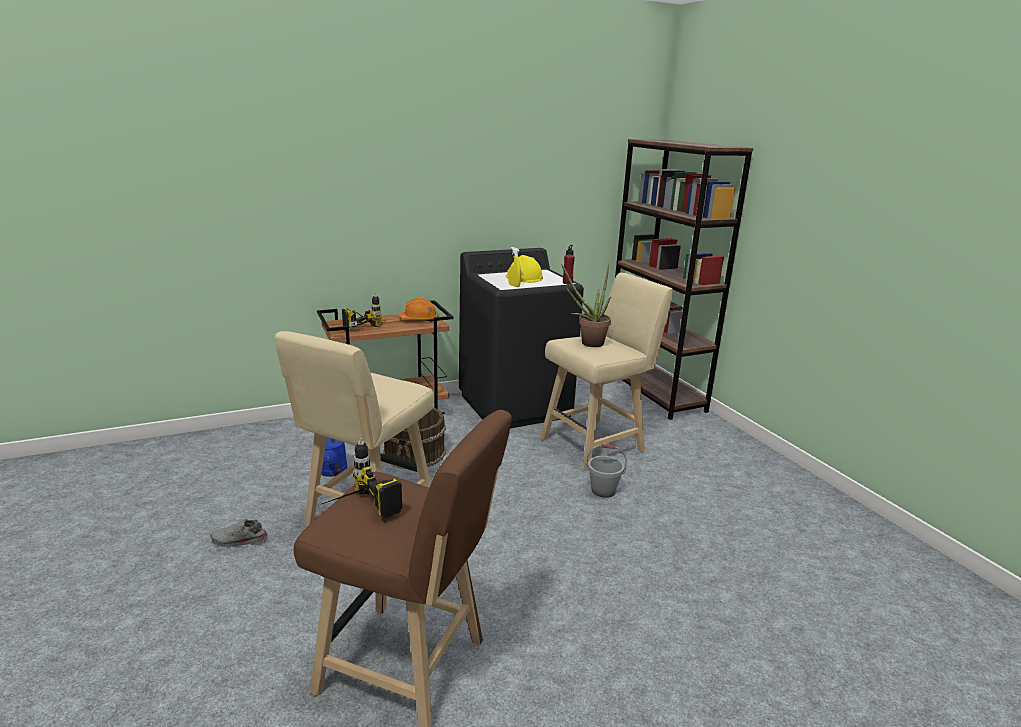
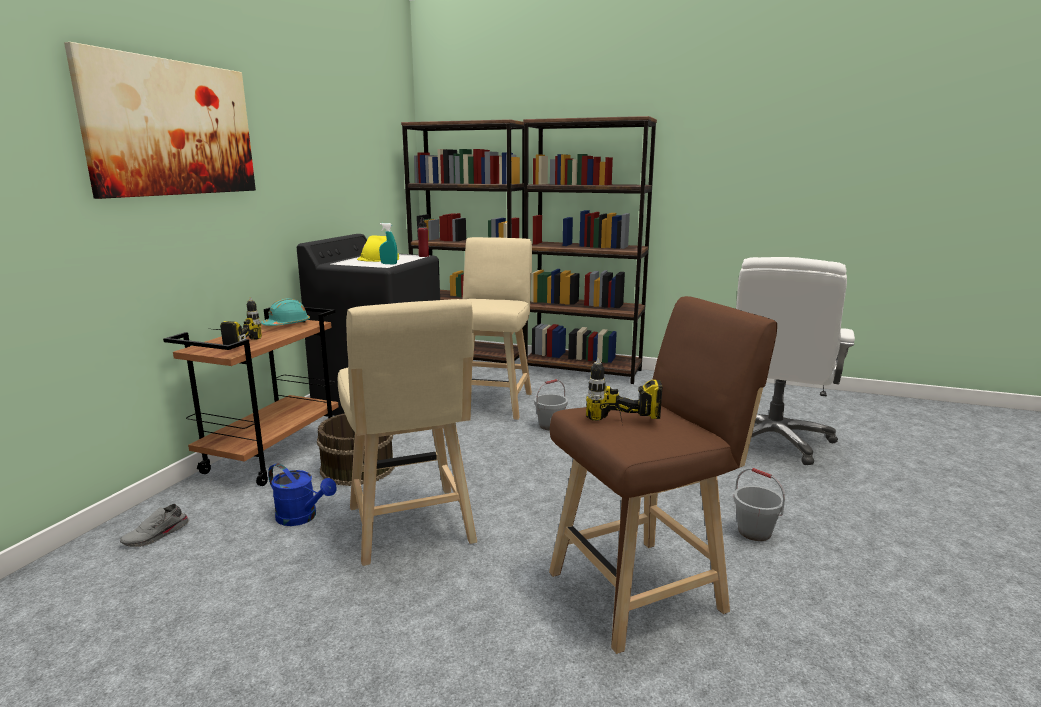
camera: 45 degrees left, 5 degrees down
grey shoe [210,519,268,547] -> grey shoe moved to [120,503,190,547]
orange hard hat [398,298,438,322] -> turquoise hard hat [261,299,310,326]
yellow spray bottle [508,247,521,287] -> turquoise spray bottle [379,223,397,264]
potted plant [561,264,611,347] -> none
none -> picture [64,42,256,199]
none -> brown bookcase [523,116,657,384]
none -> grey bucket [733,468,785,541]
none -> white office chair [736,257,855,465]

